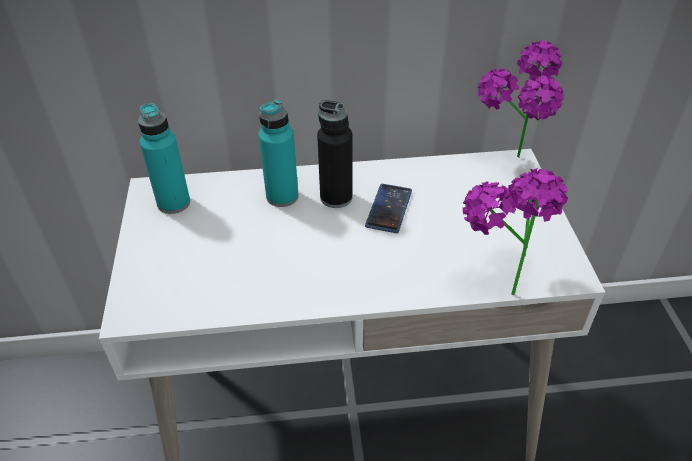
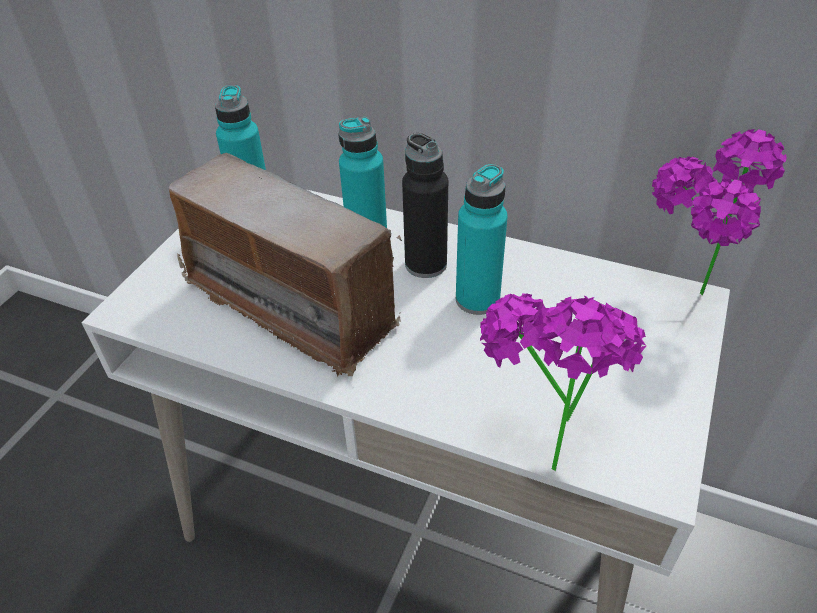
camera: 30 degrees right, 0 degrees up
phone [365,184,412,233] -> turquoise bottle [456,164,508,315]
none -> radio [168,153,402,376]

